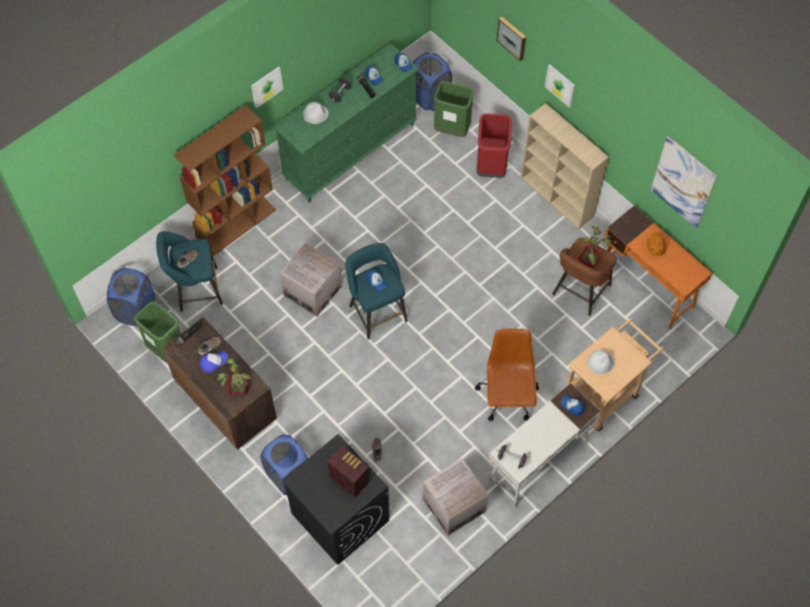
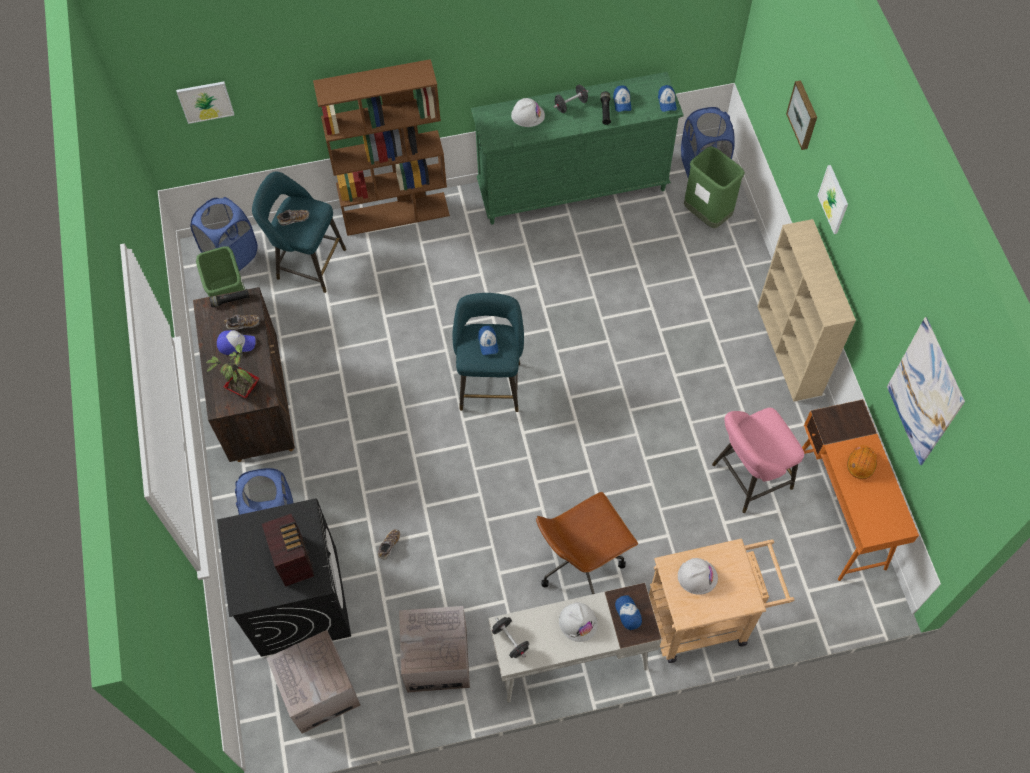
camera: 30 degrees right, 0 degrees up
picture [251,67,283,108] -> picture moved to [176,81,234,124]
cardboard box [280,243,342,317] -> cardboard box moved to [267,630,361,734]
brown office chair [475,329,539,421] -> brown office chair turned 150 degrees counterclockwise [536,492,638,594]
red trash can [477,113,512,178] -> none
brown stool [553,238,617,316] -> pink stool [712,408,804,513]
potted plant [578,226,612,268] -> none
none -> white hard hat [559,602,598,642]

